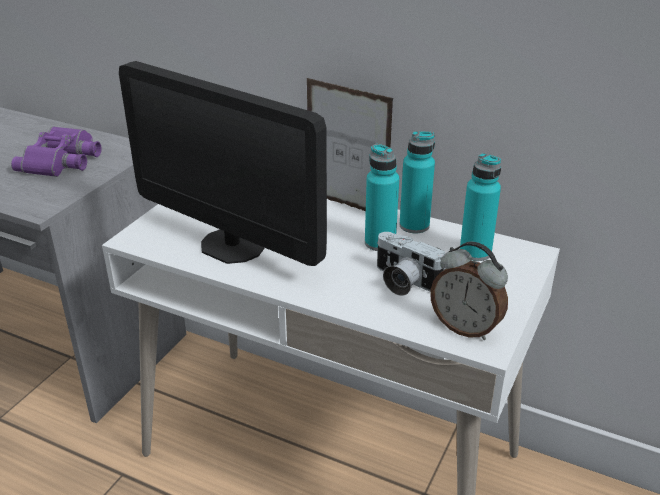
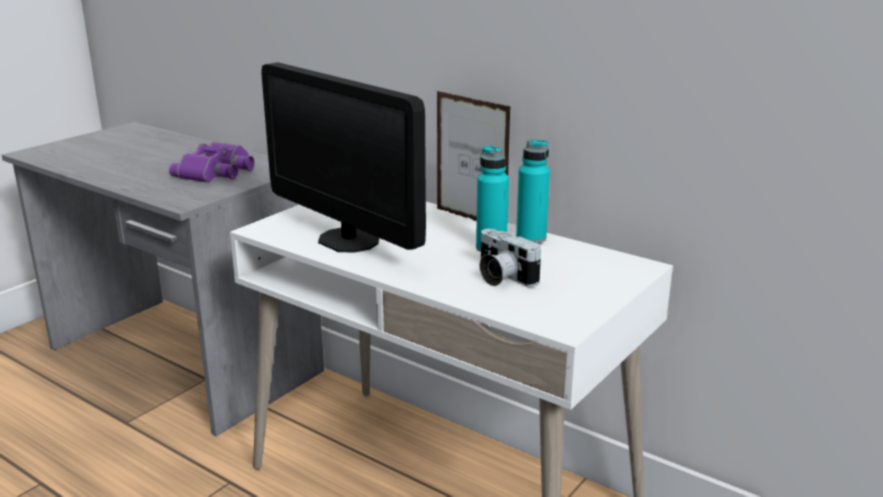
camera: 10 degrees right, 10 degrees down
alarm clock [431,242,508,340] -> none
turquoise bottle [460,153,501,261] -> none

